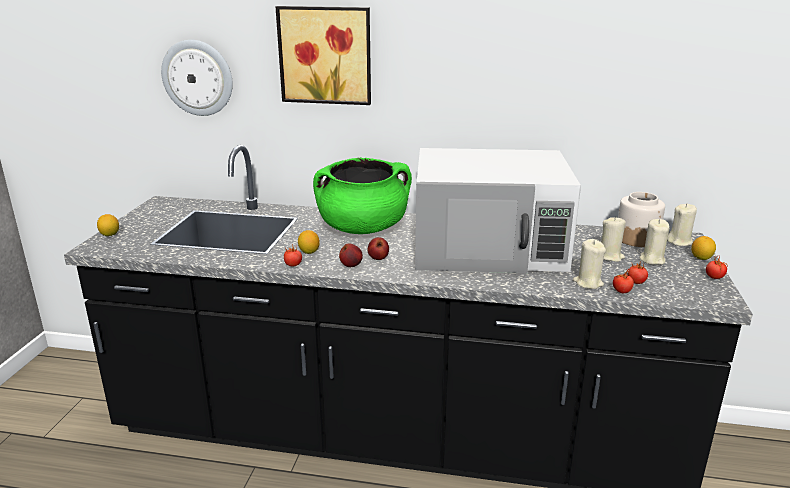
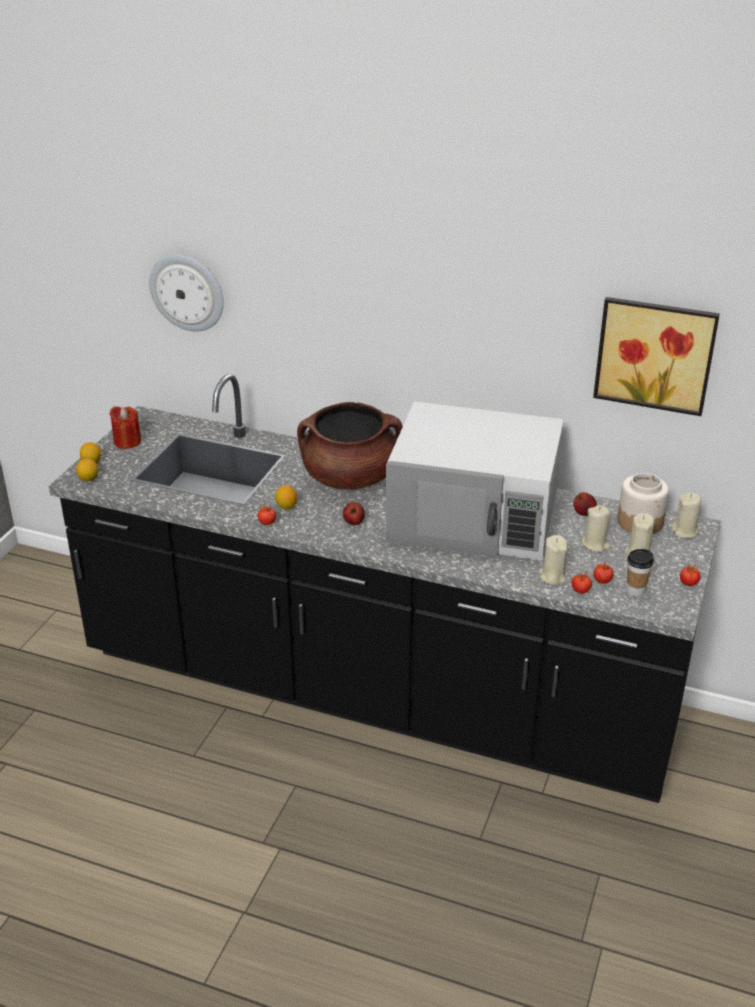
camera: 10 degrees right, 10 degrees up
picture [276,6,371,105] -> picture moved to [593,297,720,416]
green cooking pot [313,158,412,234] -> brown cooking pot [297,402,403,489]
apple [339,243,363,267] -> apple moved to [573,492,597,516]
lemon [691,236,716,260] -> lemon moved to [76,458,98,481]
none -> red candle [110,406,141,449]
none -> cup [627,549,654,597]

